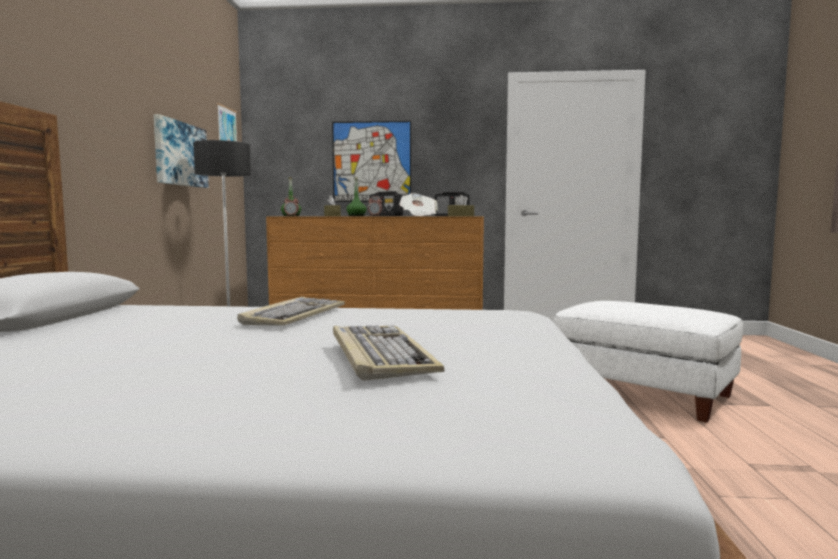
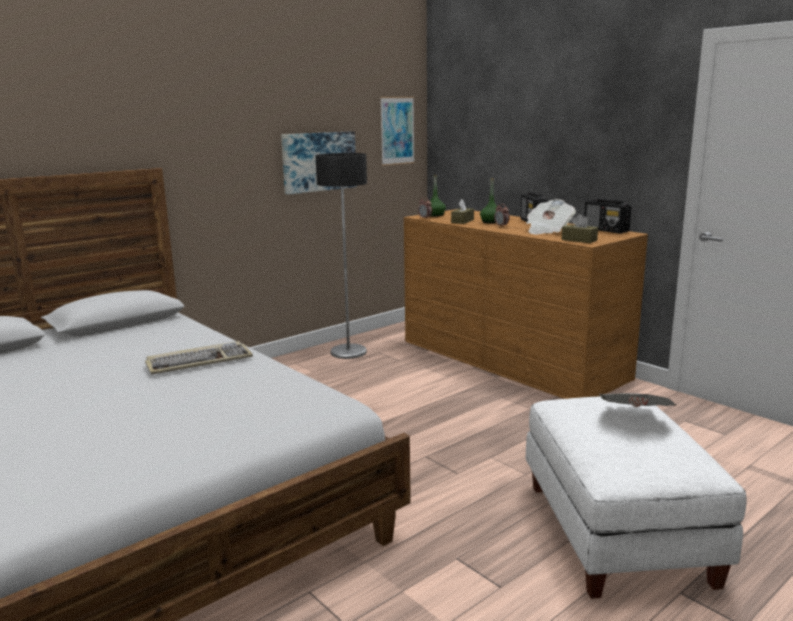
camera: 45 degrees right, 10 degrees up
picture [332,121,411,202] -> none
keyboard [333,325,444,381] -> none
none -> newspaper [599,393,676,407]

